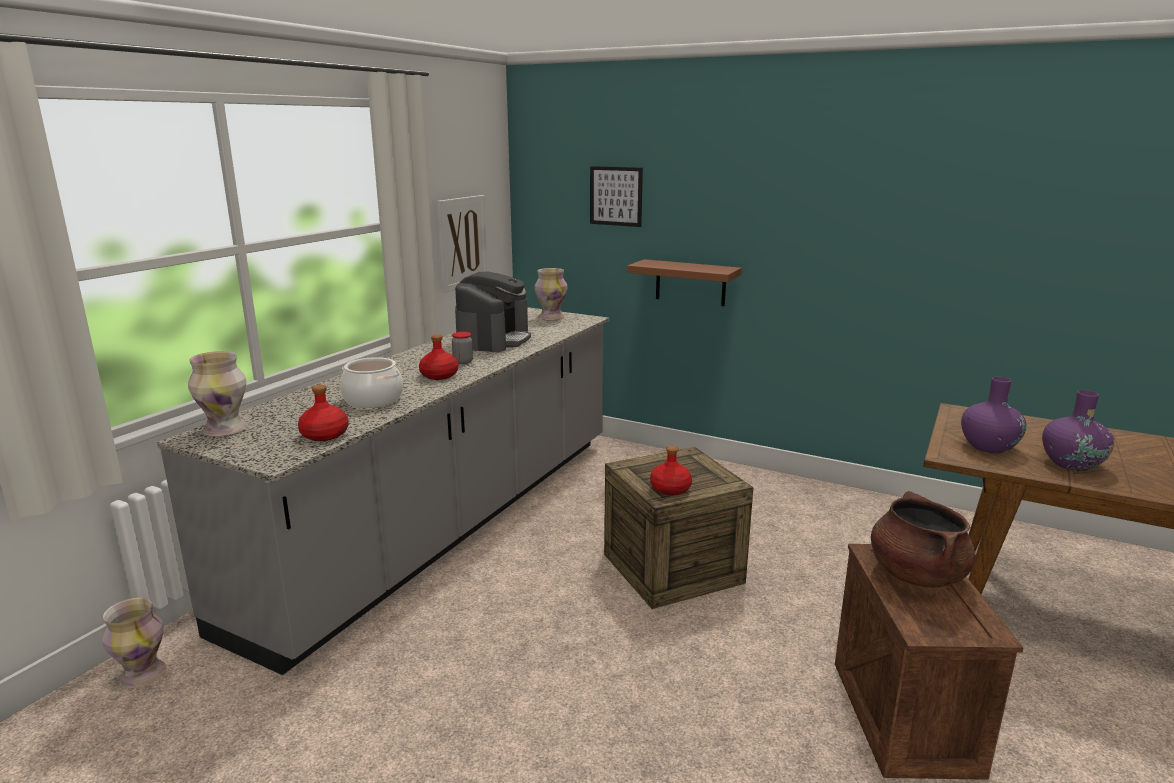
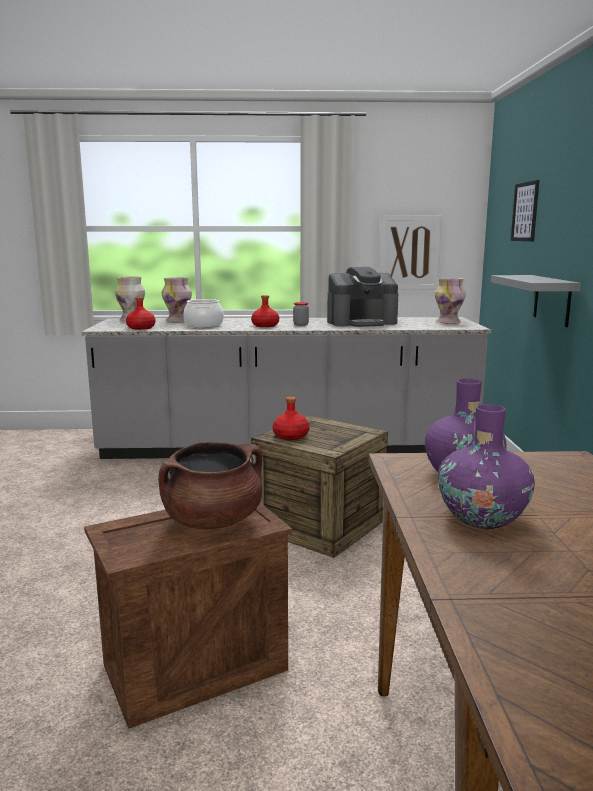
camera: 60 degrees right, 5 degrees down
vase [102,598,166,688] -> vase moved to [162,277,192,322]
brown shelf [627,259,742,306] -> grey shelf [491,275,581,327]

